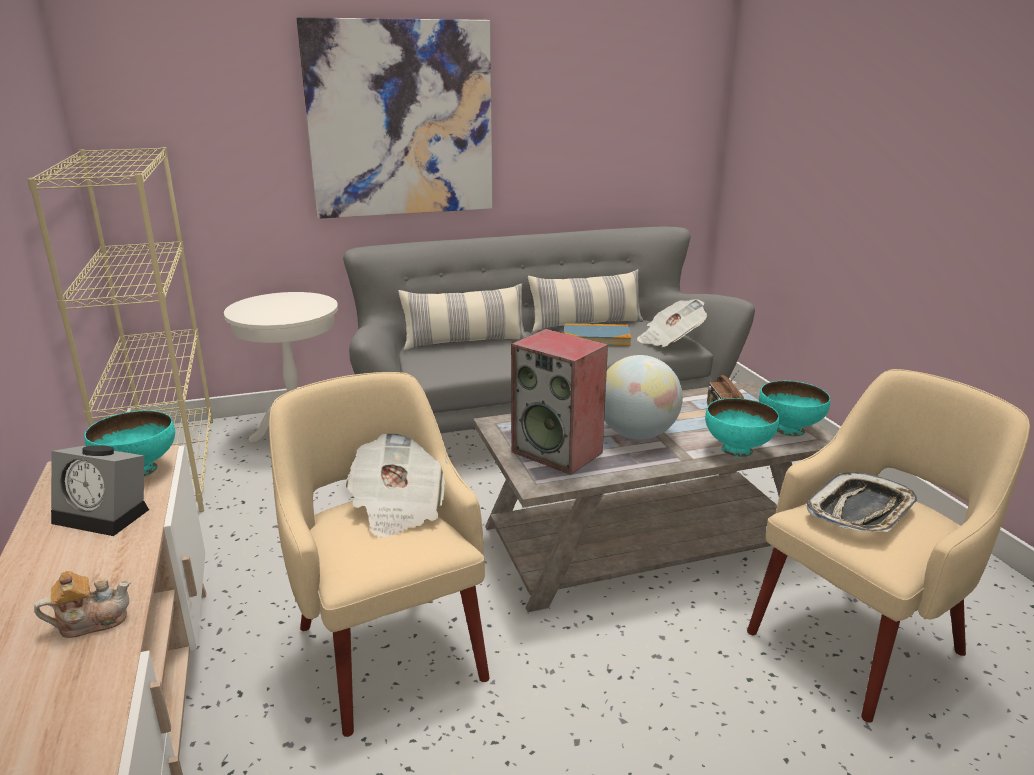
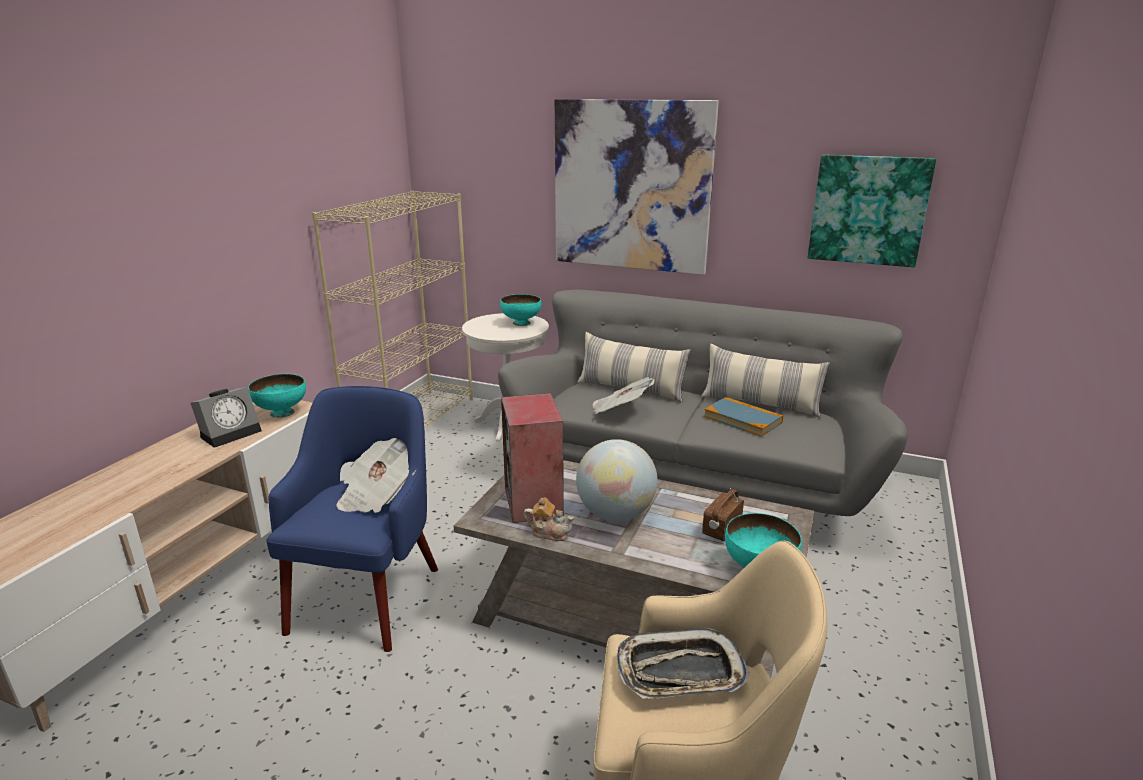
camera: 40 degrees right, 0 degrees up
teapot [34,571,131,638] -> teapot moved to [523,497,574,541]
alarm clock [51,445,149,536] -> alarm clock turned 105 degrees counterclockwise [191,387,262,448]
beige armchair [269,372,490,737] -> blue armchair [266,386,438,652]
newspaper [637,299,707,347] -> newspaper moved to [593,377,654,414]
turquoise bowl [705,398,779,457] -> turquoise bowl moved to [500,294,541,326]
none -> picture [808,155,936,267]

